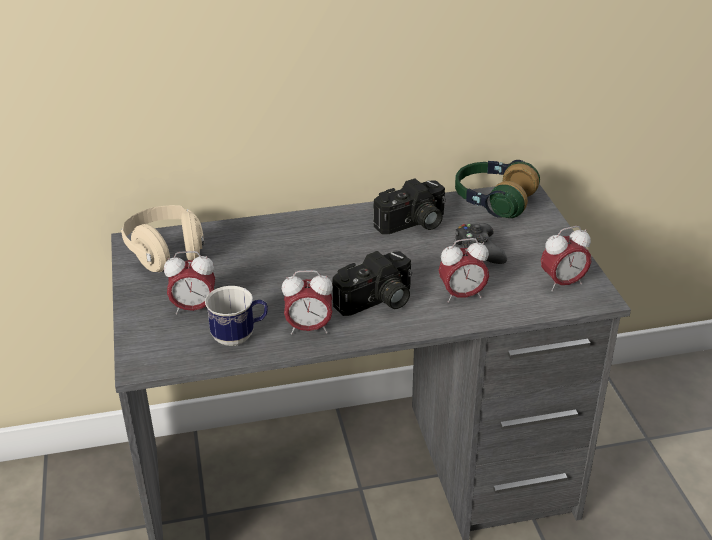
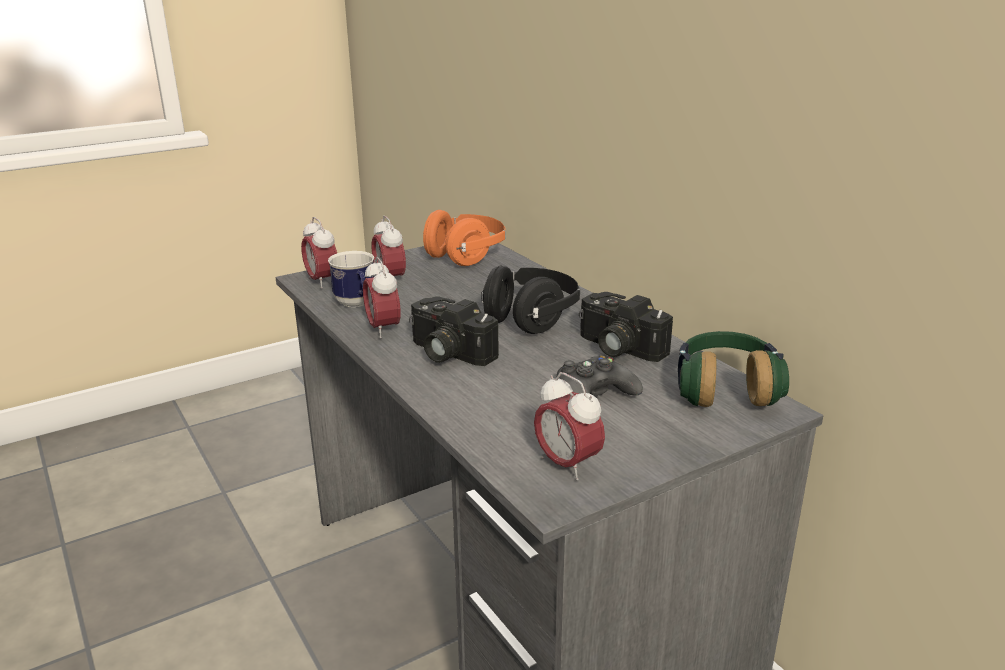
camera: 70 degrees right, 10 degrees down
beige headphones [121,205,204,272] -> orange headphones [423,210,506,266]
alarm clock [439,238,489,303] -> alarm clock moved to [301,217,337,289]
none -> black headphones [482,265,580,334]

